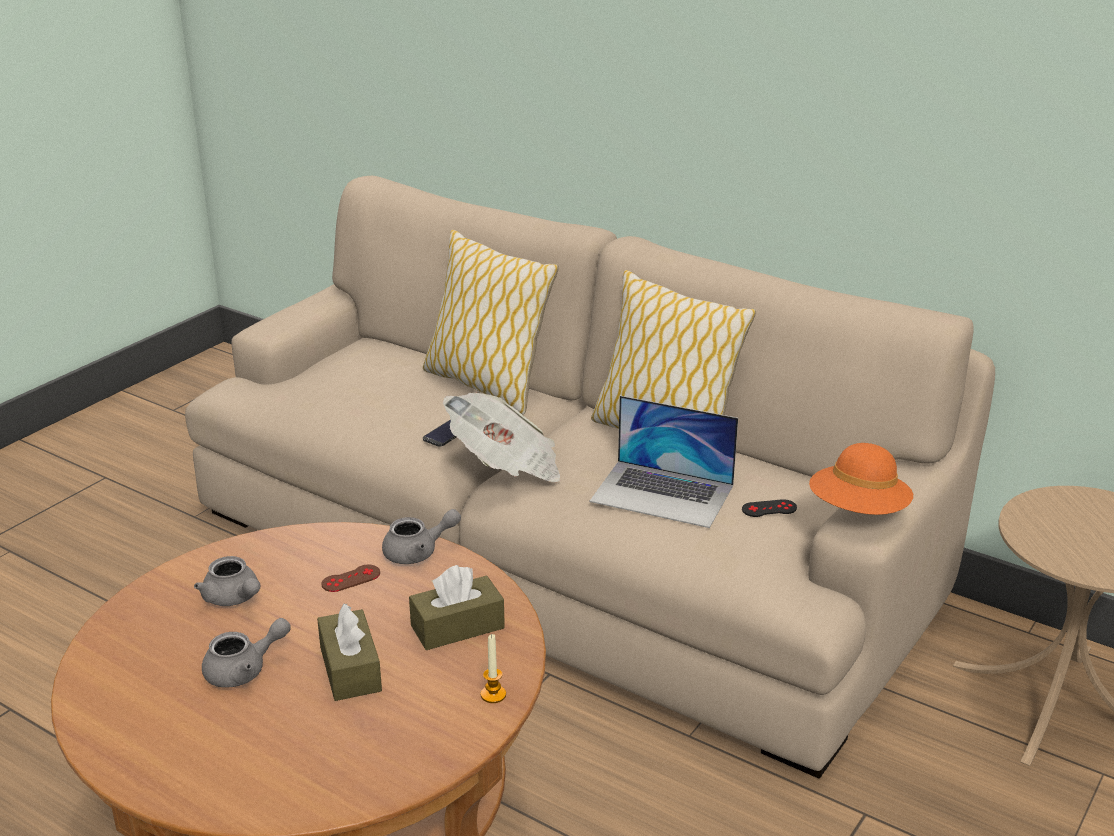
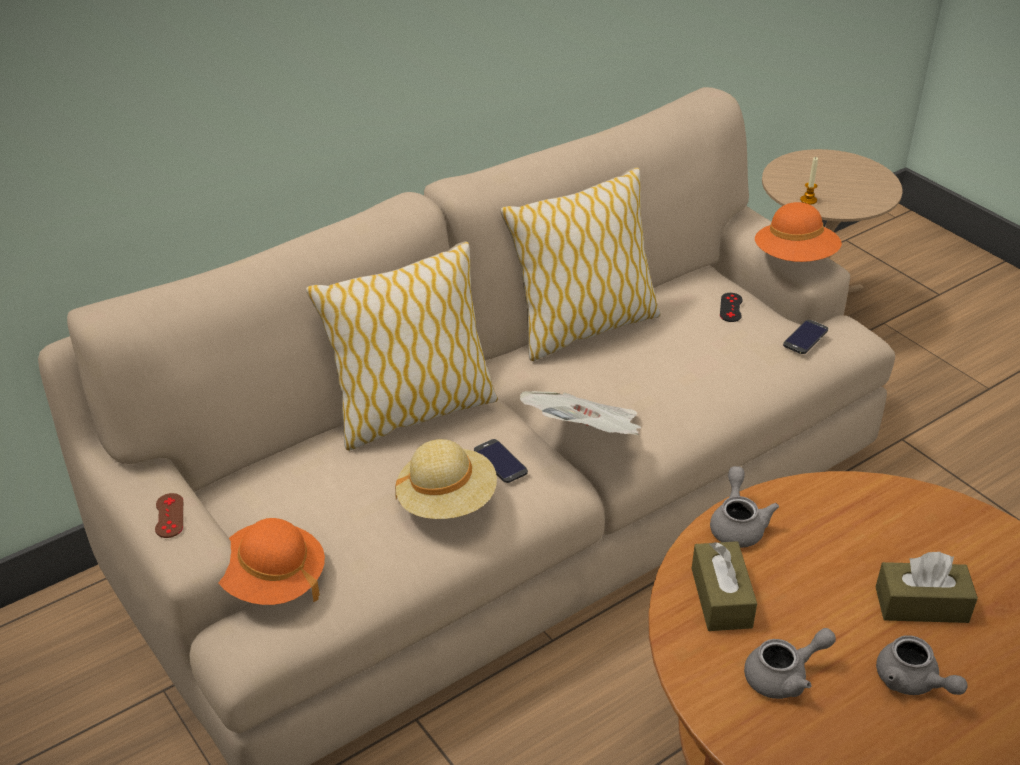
camera: 70 degrees left, 10 degrees up
grey teapot [202,618,291,688] -> grey teapot turned 150 degrees clockwise [876,635,968,695]
brown game controller [322,565,380,592] -> brown game controller moved to [155,493,183,538]
brown tissue box [409,565,505,650] -> brown tissue box moved to [692,541,757,631]
candle [481,634,506,703] -> candle moved to [800,157,818,205]
laptop [590,396,738,528] -> none
none -> orange hat [219,518,325,605]
none -> beige hat [395,439,497,519]
none -> phone [783,320,828,354]

